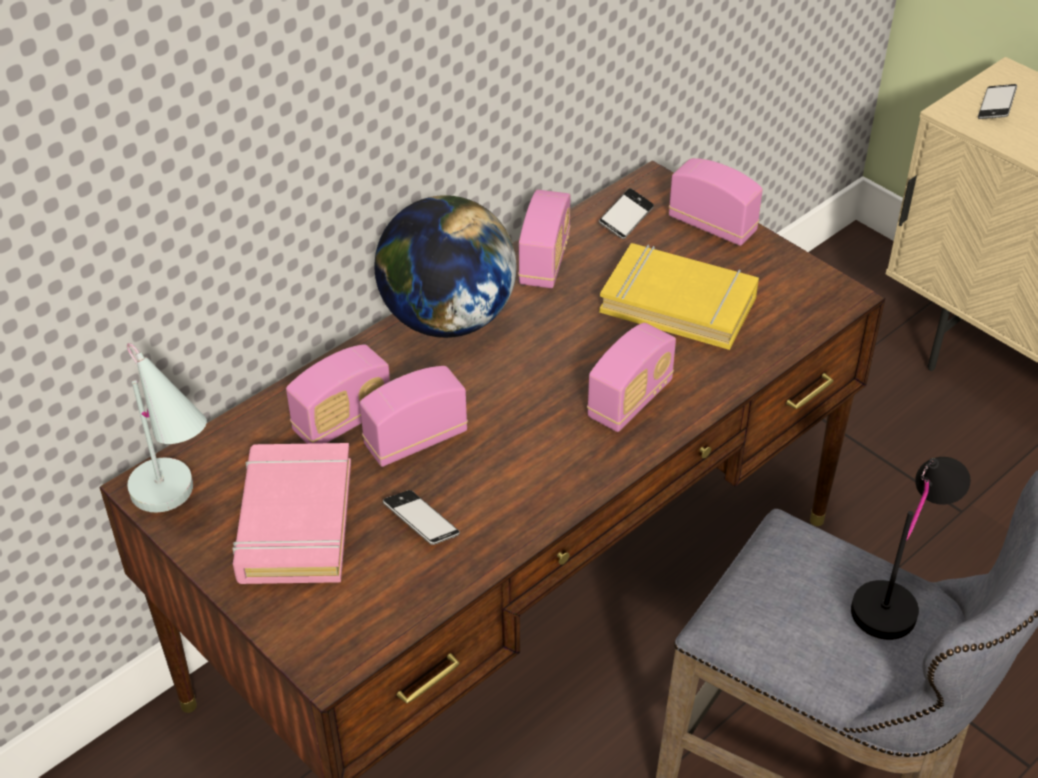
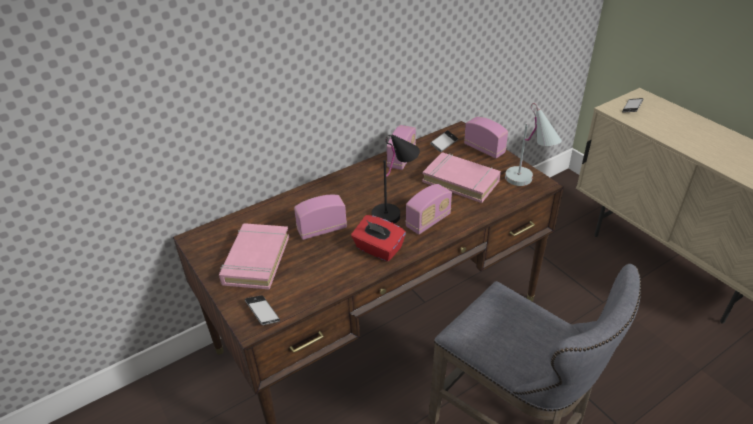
camera: 10 degrees right, 5 degrees down
white table lamp [127,343,207,513] -> white table lamp moved to [505,103,562,186]
radio [286,344,390,444] -> none
globe [374,195,517,338] -> none
phone [383,490,460,545] -> phone moved to [245,295,280,325]
yellow book [599,243,759,350] -> pink book [422,152,501,203]
black table lamp [851,457,971,640] -> black table lamp moved to [371,134,420,224]
none -> red tissue box [351,215,406,262]

